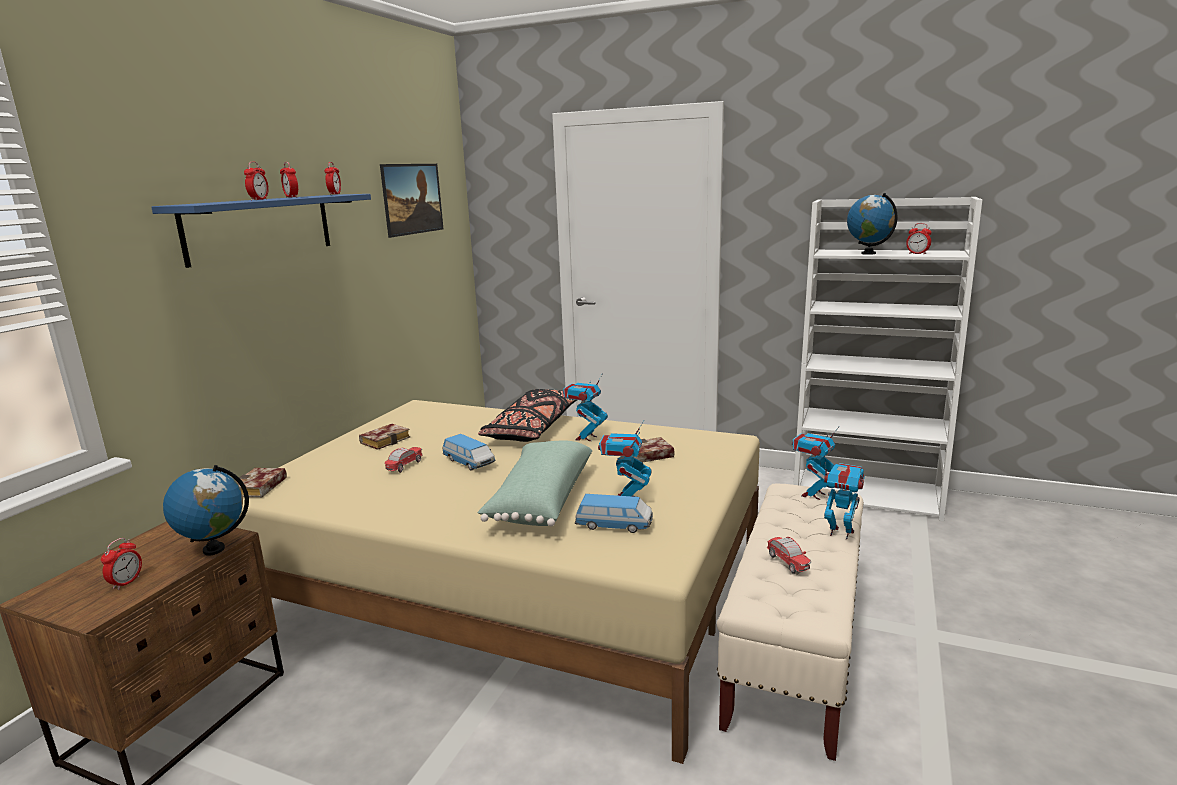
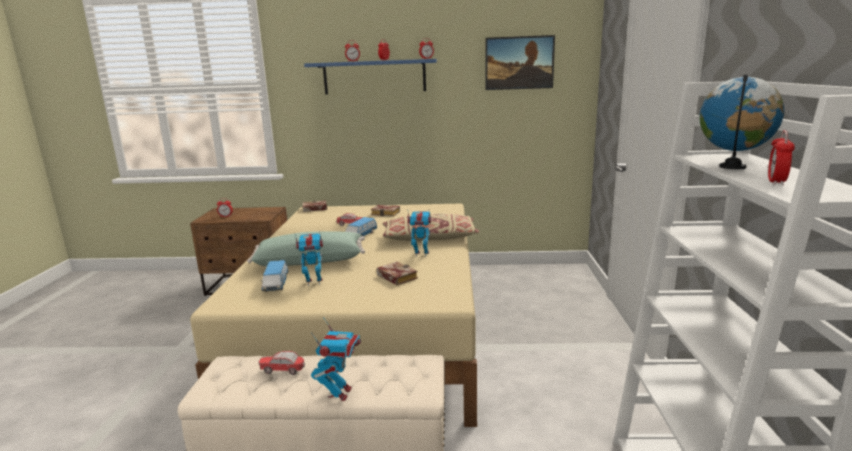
camera: 70 degrees right, 0 degrees up
globe [163,465,249,556] -> none
black pillow [478,389,577,442] -> beige pillow [383,213,479,241]
toy car [767,537,811,574] -> toy car turned 45 degrees clockwise [259,351,305,375]
toy robot [792,427,839,500] -> none

